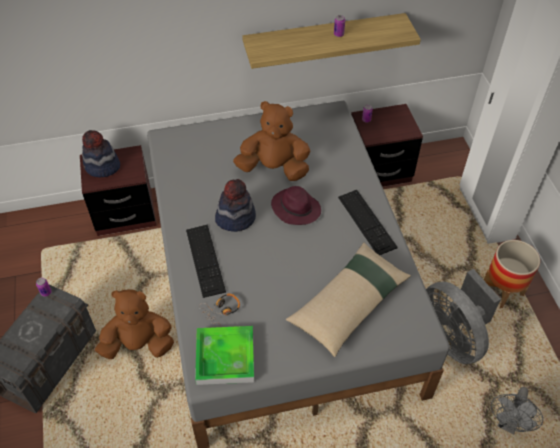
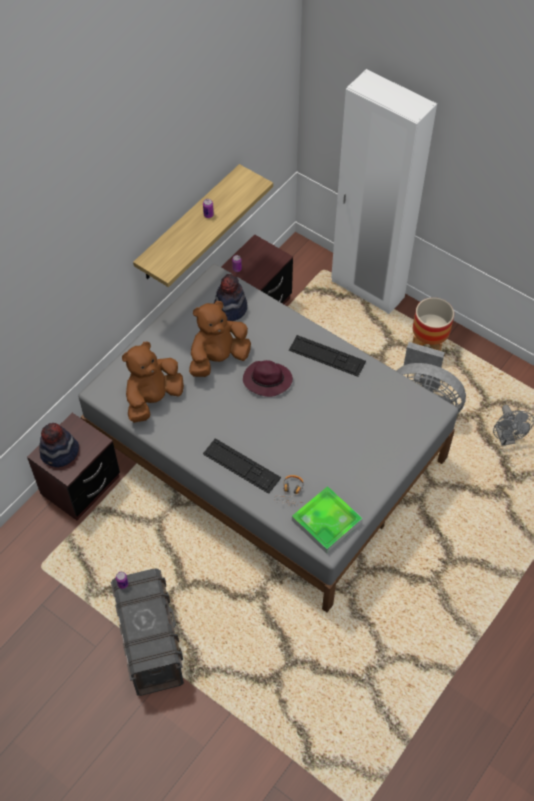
camera: 40 degrees left, 5 degrees up
brown plush toy [95,289,174,359] -> brown plush toy moved to [122,341,184,423]
hat [215,179,256,232] -> hat moved to [214,274,247,321]
beige pillow [286,242,411,357] -> none

